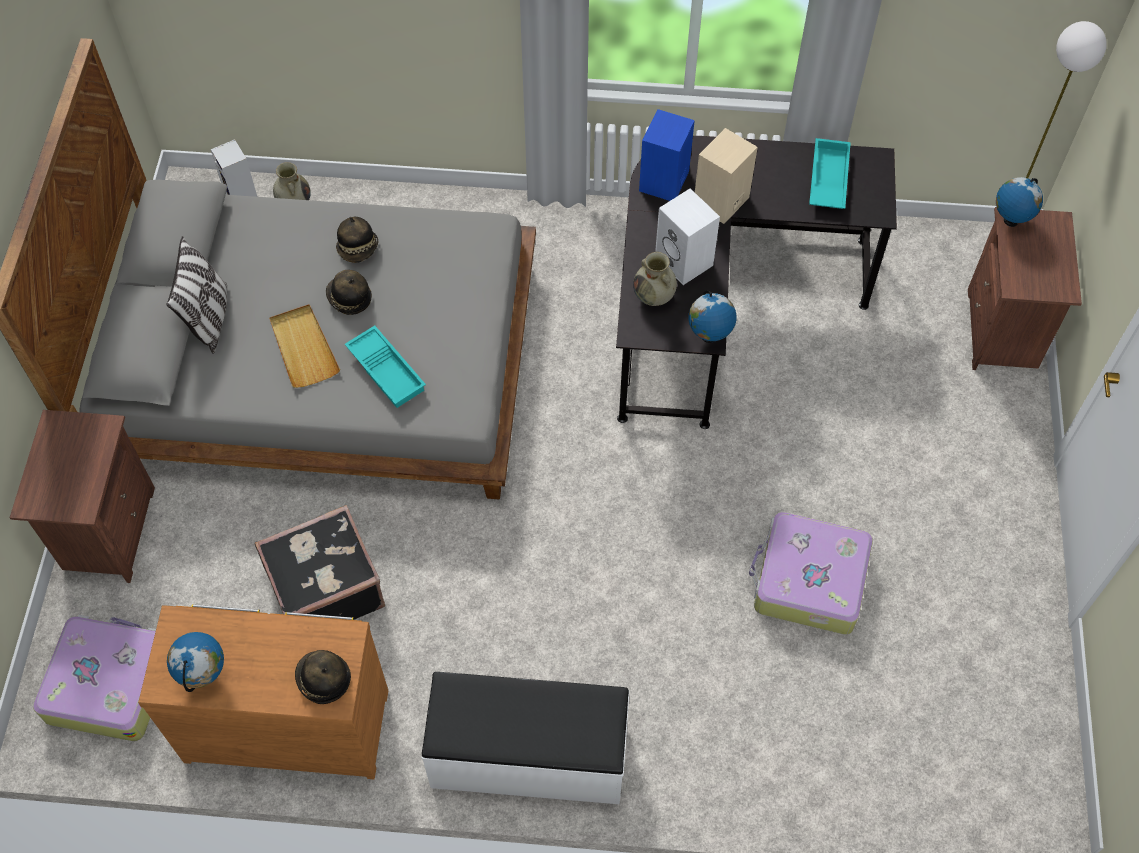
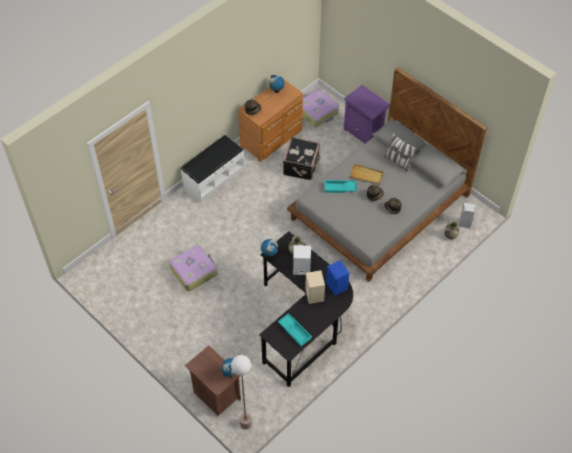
camera: 130 degrees right, 5 degrees down
brown nightstand [10,410,155,583] -> purple nightstand [344,85,390,144]

